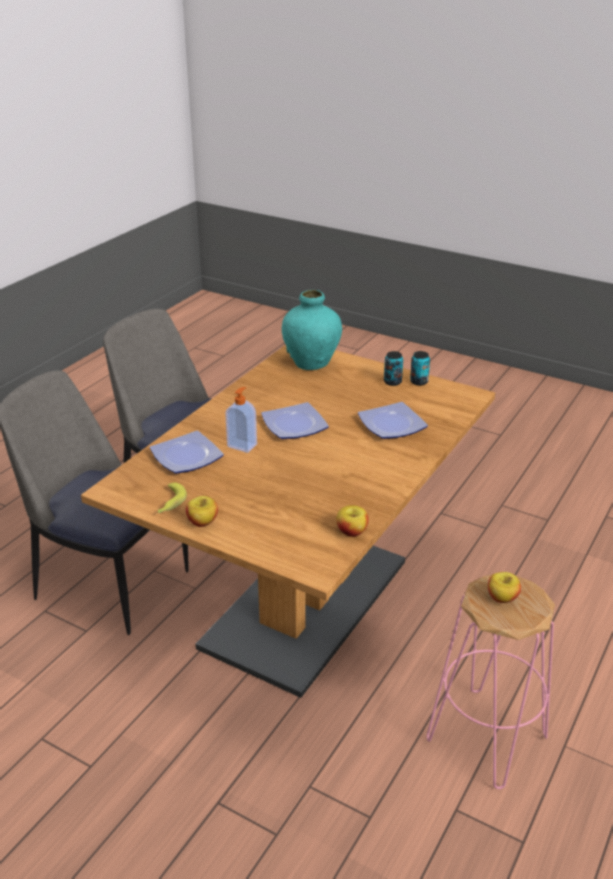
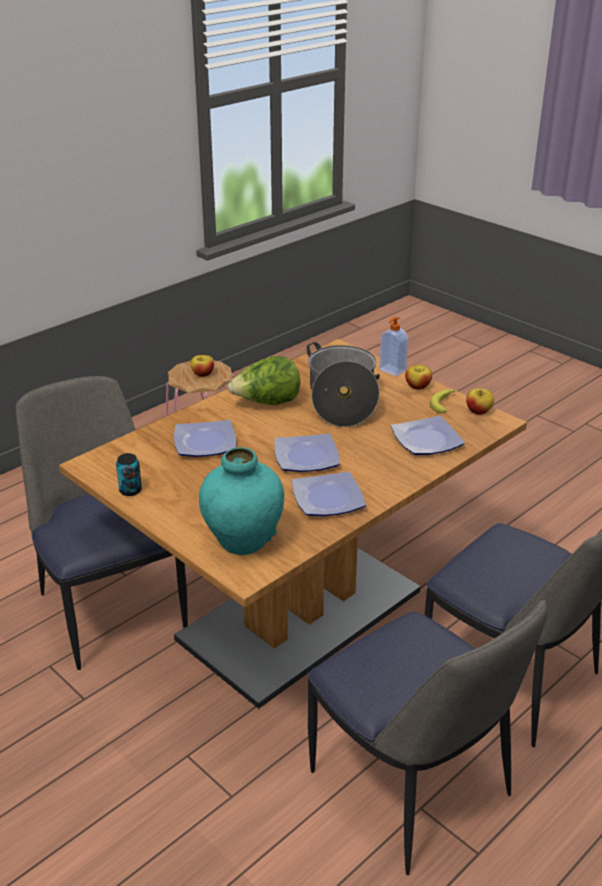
camera: 165 degrees left, 0 degrees up
soap dispenser [225,387,257,453] -> soap dispenser moved to [379,316,408,376]
apple [336,505,369,537] -> apple moved to [466,388,494,415]
can [384,351,403,386] -> none
none -> chair [16,376,188,670]
none -> lettuce [228,356,300,405]
none -> plate [292,472,366,516]
none -> cooking pot [307,342,380,427]

